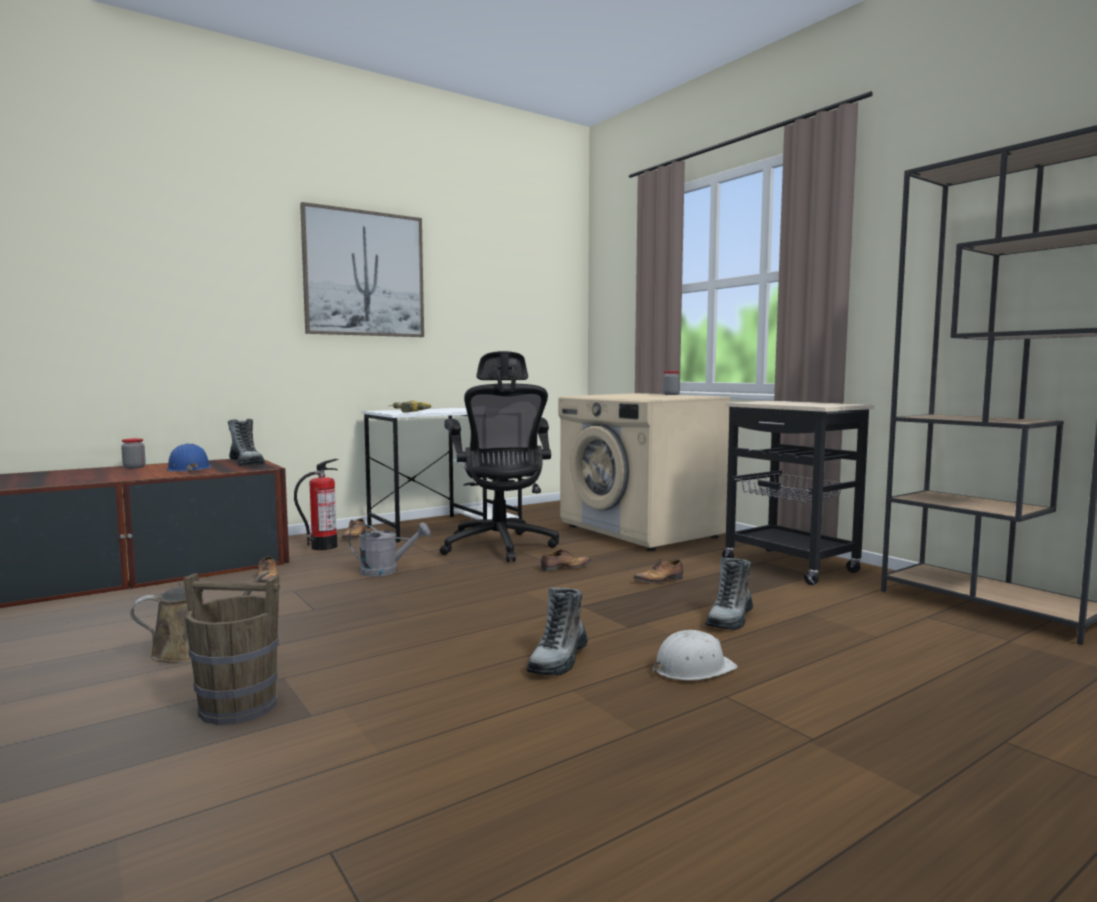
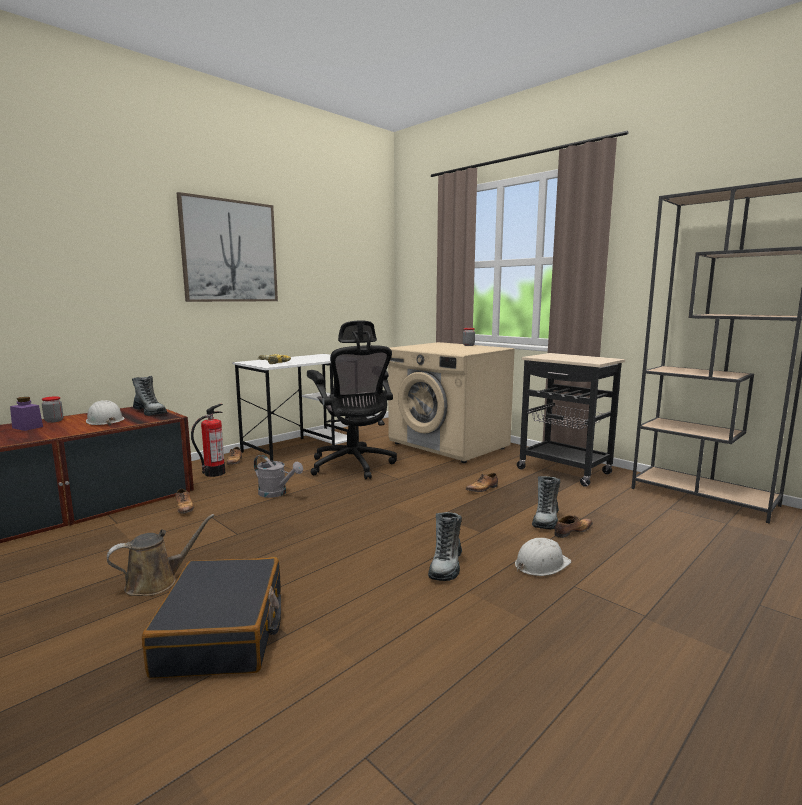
camera: 10 degrees left, 5 degrees up
blue hard hat [166,443,211,473] -> white hard hat [86,400,124,425]
brown bucket [183,573,280,725] -> black suitcase [142,557,281,679]
grey watering can [348,522,430,577] -> grey watering can turned 45 degrees clockwise [254,455,303,498]
shoe [541,550,591,571] -> shoe moved to [554,515,593,538]
none -> purple jar [10,397,43,431]

